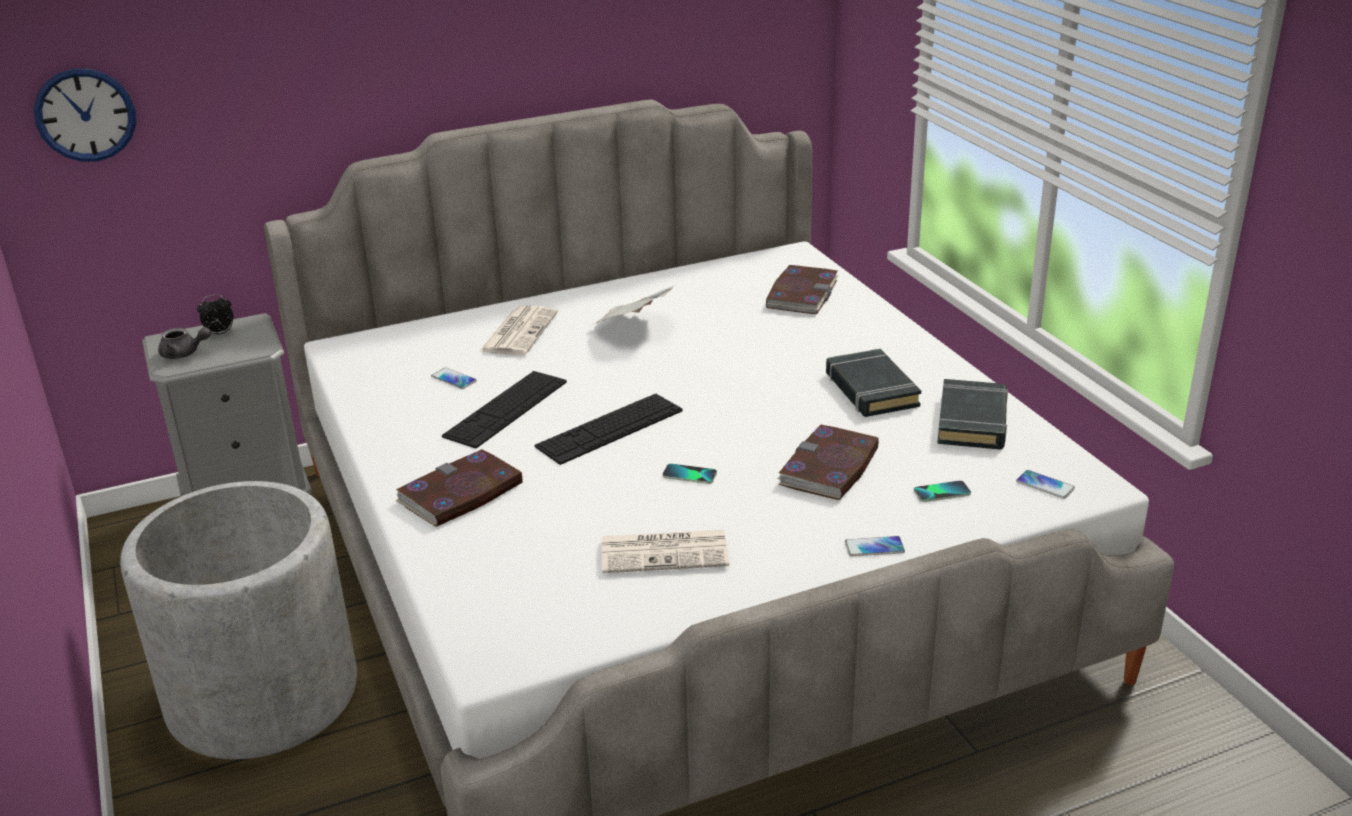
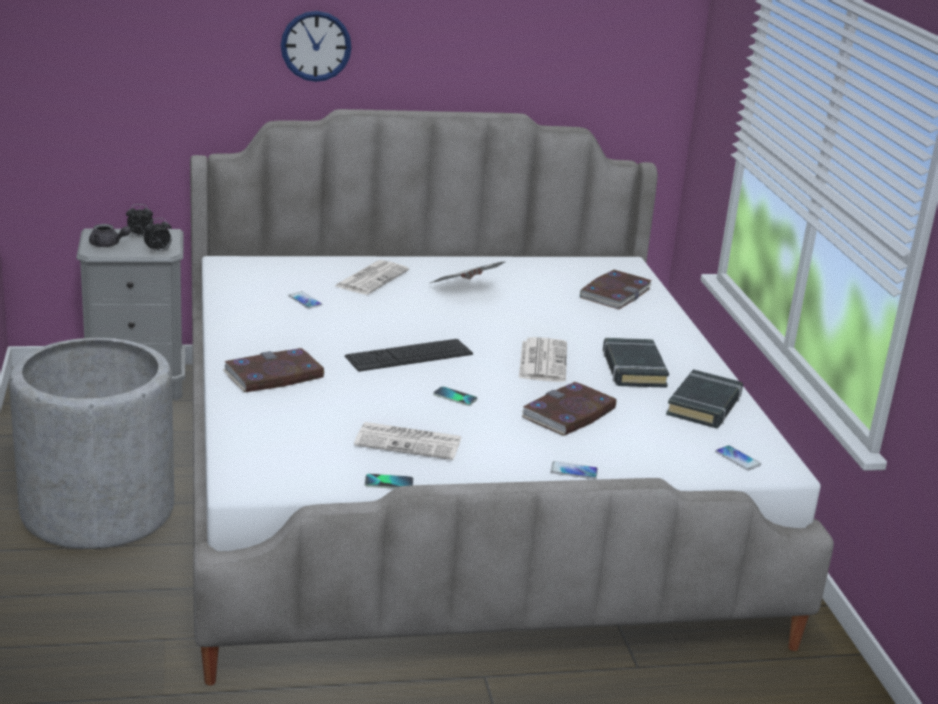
camera: 10 degrees right, 5 degrees down
wall clock [34,69,136,162] -> wall clock moved to [281,11,352,82]
keyboard [442,371,567,449] -> none
phone [914,480,971,502] -> phone moved to [365,474,413,489]
none -> alarm clock [144,218,171,253]
none -> newspaper [519,337,567,382]

